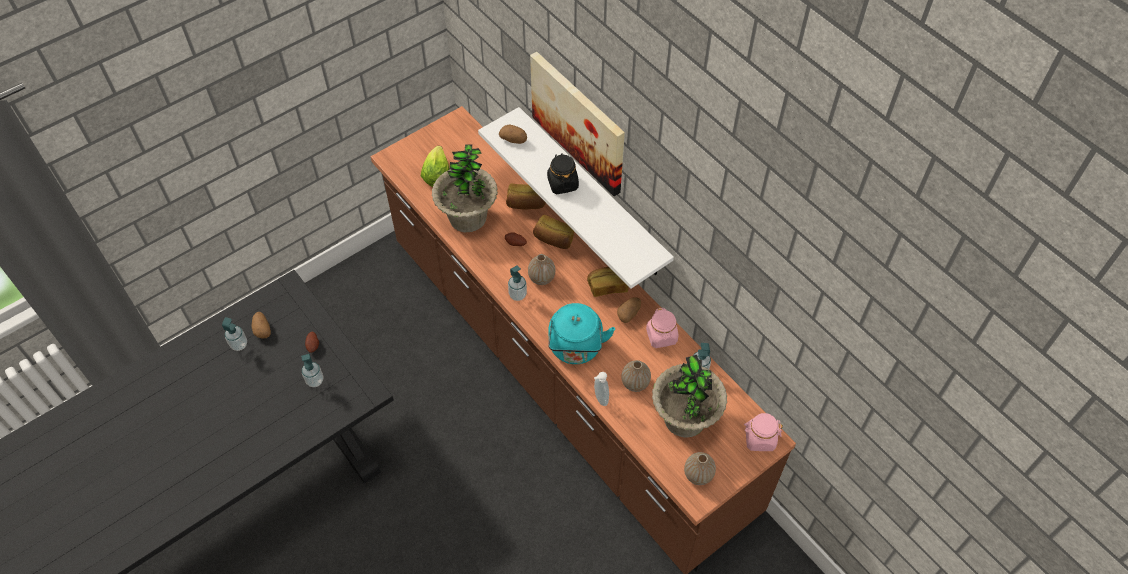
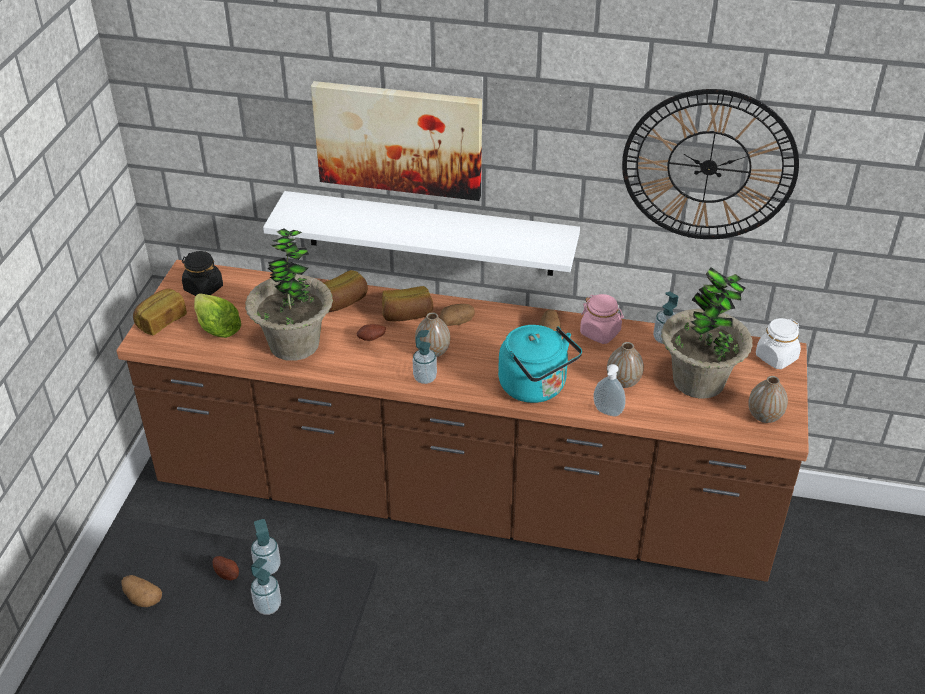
camera: 40 degrees left, 15 degrees down
soap dispenser [222,317,247,351] -> soap dispenser moved to [251,519,281,575]
potato [499,124,527,144] -> potato moved to [439,304,475,326]
black jar [547,153,579,194] -> black jar moved to [182,251,223,296]
bread [587,267,629,297] -> bread moved to [133,288,187,335]
pink jar [744,413,783,451] -> white jar [756,318,801,369]
none -> wall clock [622,89,799,239]

